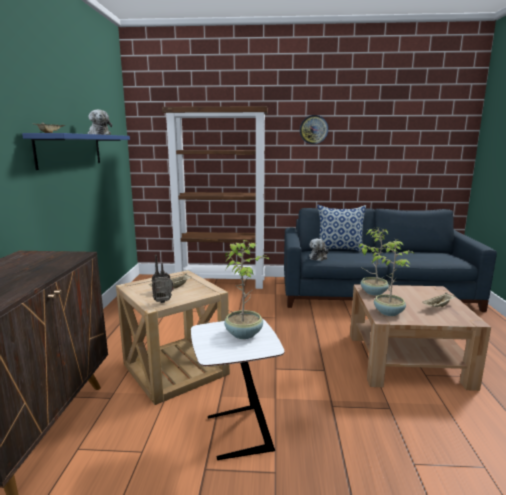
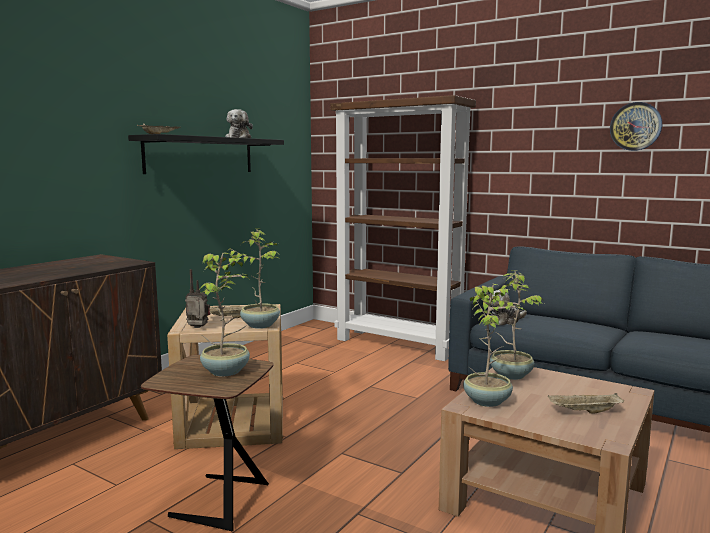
camera: 30 degrees right, 5 degrees down
blue shelf [22,133,130,170] -> black shelf [128,134,284,174]
white side table [191,319,285,460] -> brown side table [141,355,273,531]
wall clock [300,115,328,144] -> wall clock moved to [610,102,662,151]
pillow [317,205,366,252] -> none
none -> potted plant [226,229,281,328]

